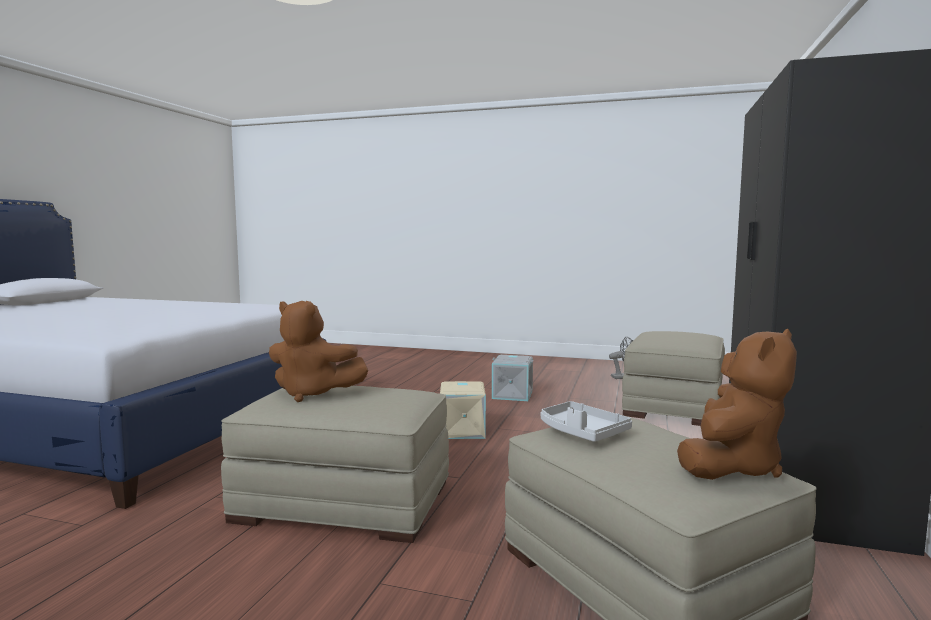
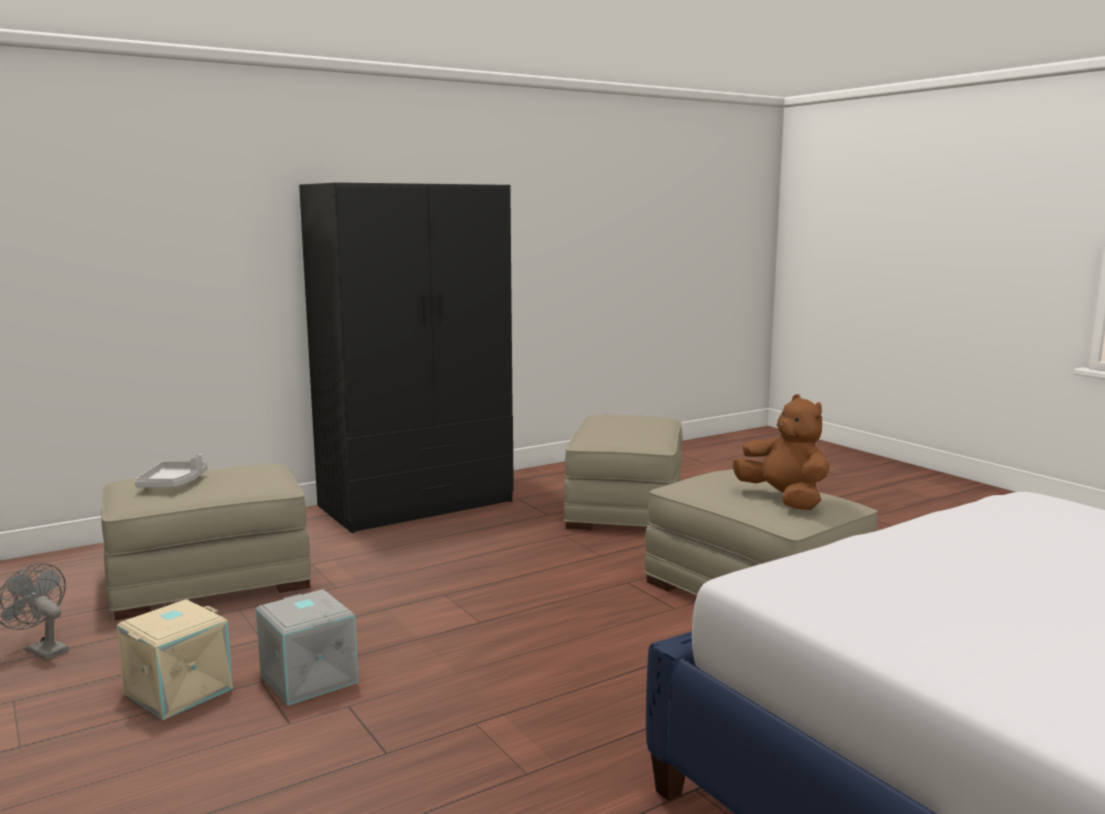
camera: 140 degrees left, 5 degrees up
beige storage box [440,381,486,439] -> beige storage box moved to [117,599,233,720]
grey tray [541,401,632,442] -> grey tray moved to [135,454,208,488]
brown plush toy [677,329,797,480] -> none

